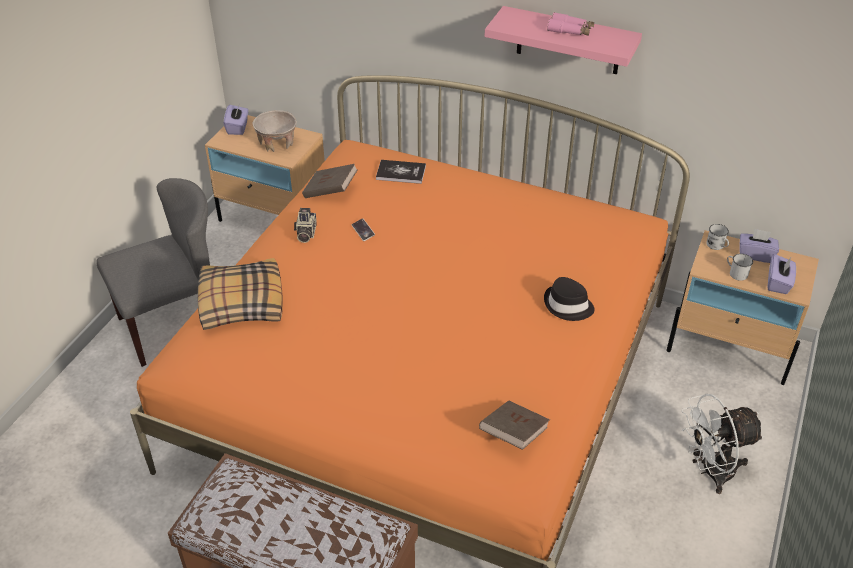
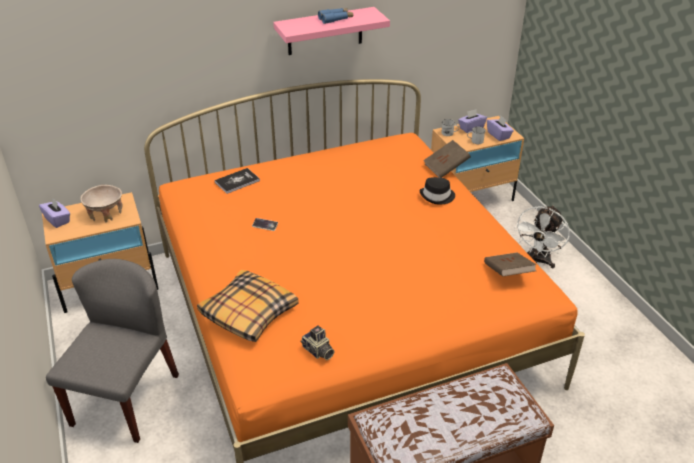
camera: 45 degrees left, 5 degrees down
camera [294,208,317,243] -> camera moved to [301,326,335,360]
brown book [302,164,358,198] -> brown book moved to [423,140,471,178]
pink binoculars [547,12,594,36] -> blue binoculars [318,8,353,24]

